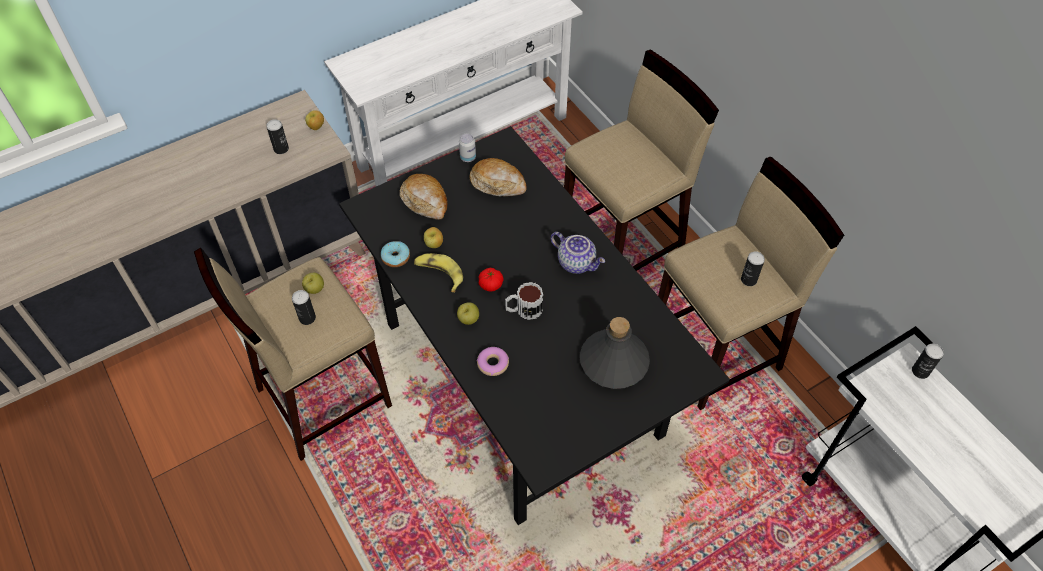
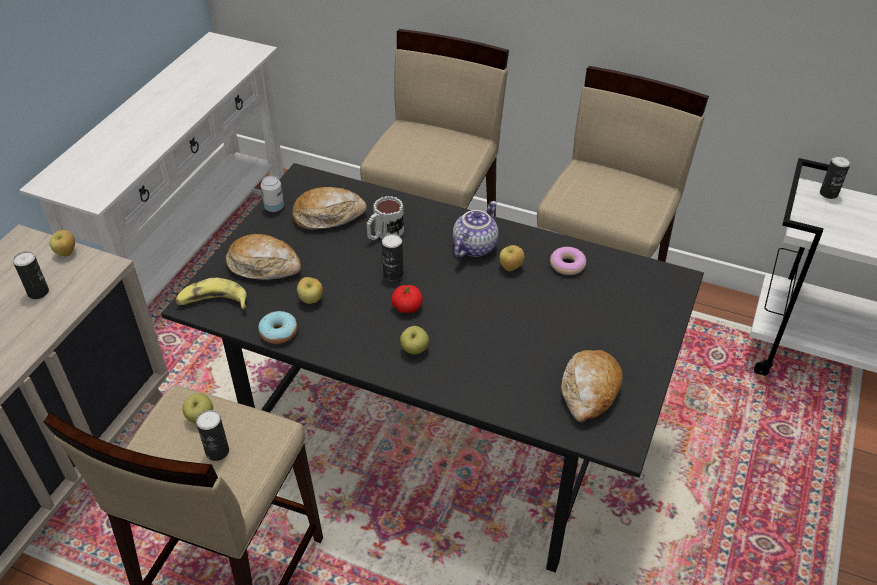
camera: 35 degrees left, 10 degrees down
banana [414,253,463,292] -> banana moved to [176,278,247,309]
donut [477,347,509,376] -> donut moved to [550,247,586,275]
mug [505,282,543,320] -> mug moved to [367,196,404,240]
teapot [550,232,605,274] -> teapot turned 60 degrees counterclockwise [453,201,499,258]
grey bottle [580,317,650,389] -> none
can [741,251,765,286] -> can moved to [382,234,403,281]
none -> apple [500,245,525,271]
none -> bread [561,350,623,422]

